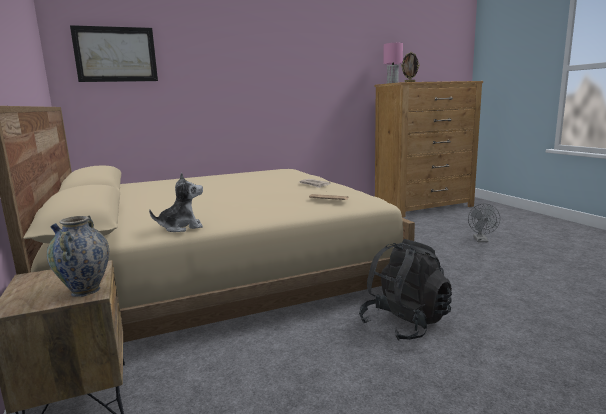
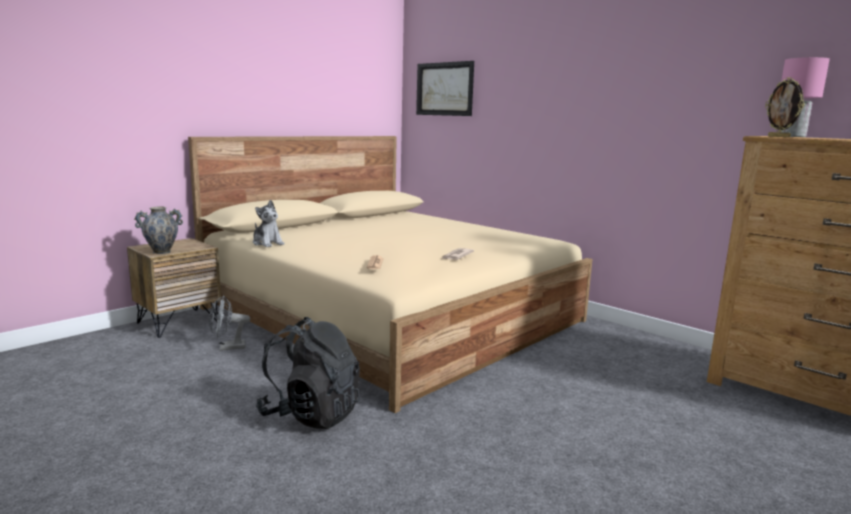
camera: 65 degrees right, 0 degrees up
grey fan [468,203,500,242] -> grey fan moved to [209,295,250,351]

